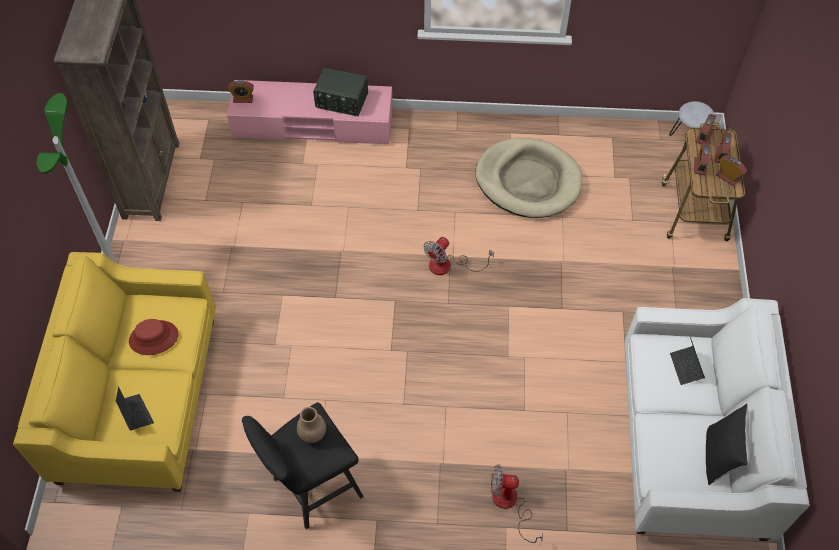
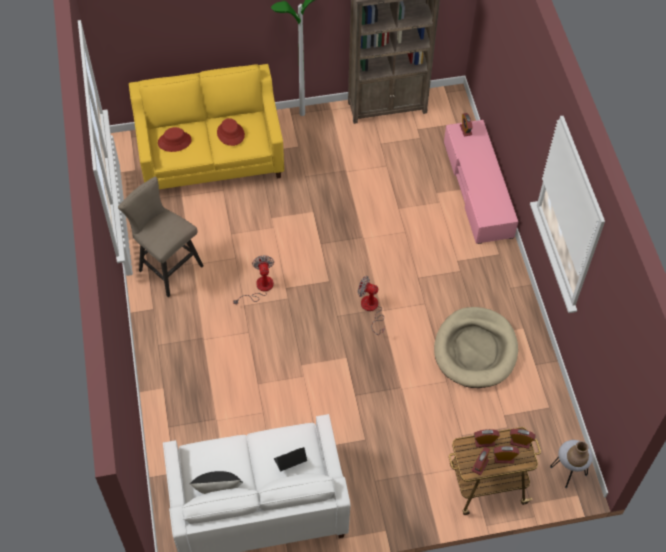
camera: 75 degrees right, 0 degrees up
laptop [115,387,154,431] -> red hat [158,127,192,152]
black stool [242,403,364,529] -> beige stool [118,176,204,297]
brown vase [297,407,326,443] -> brown vase moved to [567,441,589,467]
radio [313,68,368,116] -> none
fan [491,464,543,543] -> fan moved to [233,255,274,305]

